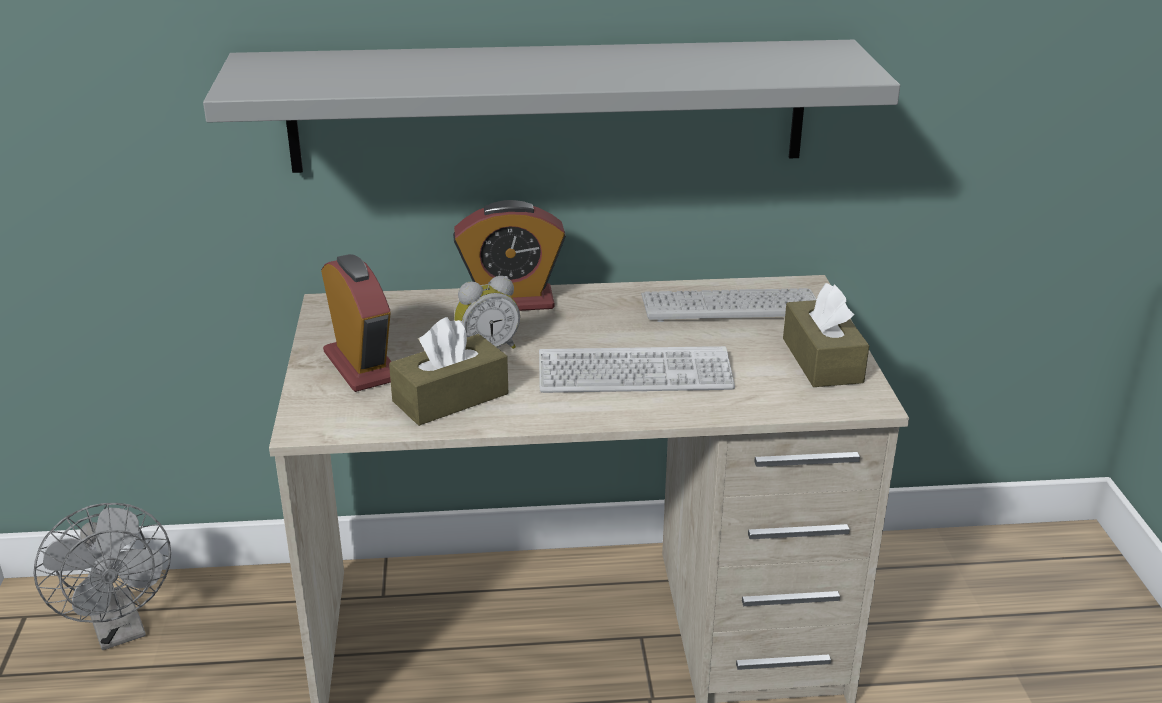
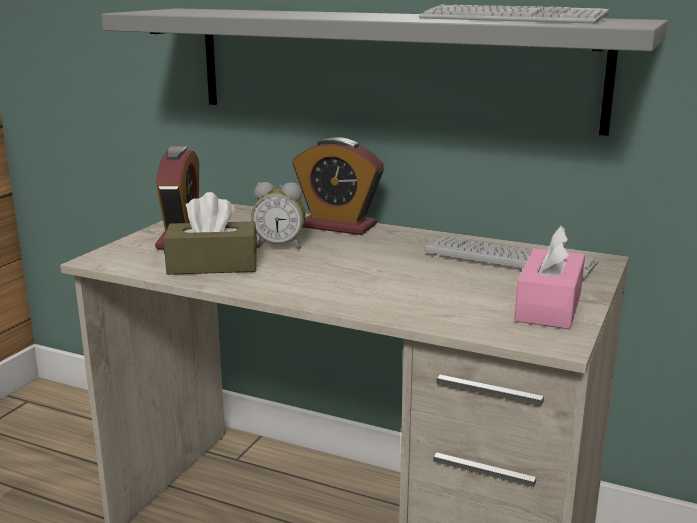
camera: 30 degrees right, 10 degrees down
grey fan [33,503,171,650] -> none
keyboard [539,346,735,393] -> keyboard moved to [419,4,610,24]
brown tissue box [783,283,869,387] -> pink tissue box [514,226,585,329]

